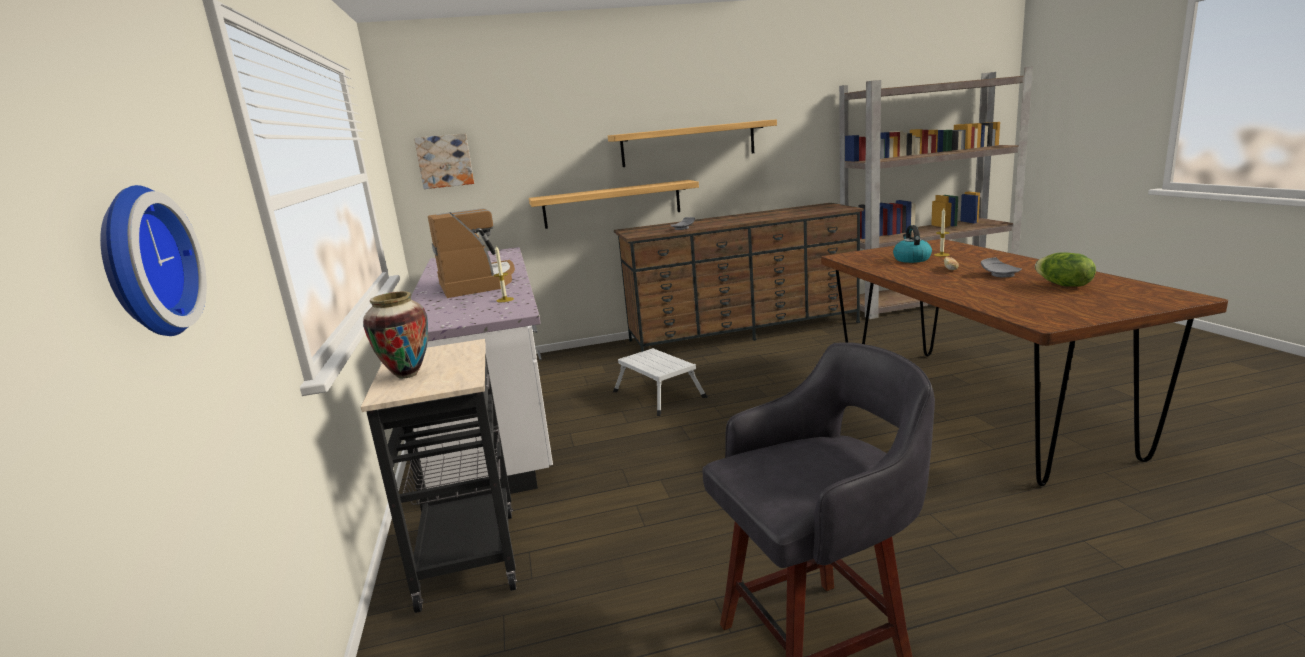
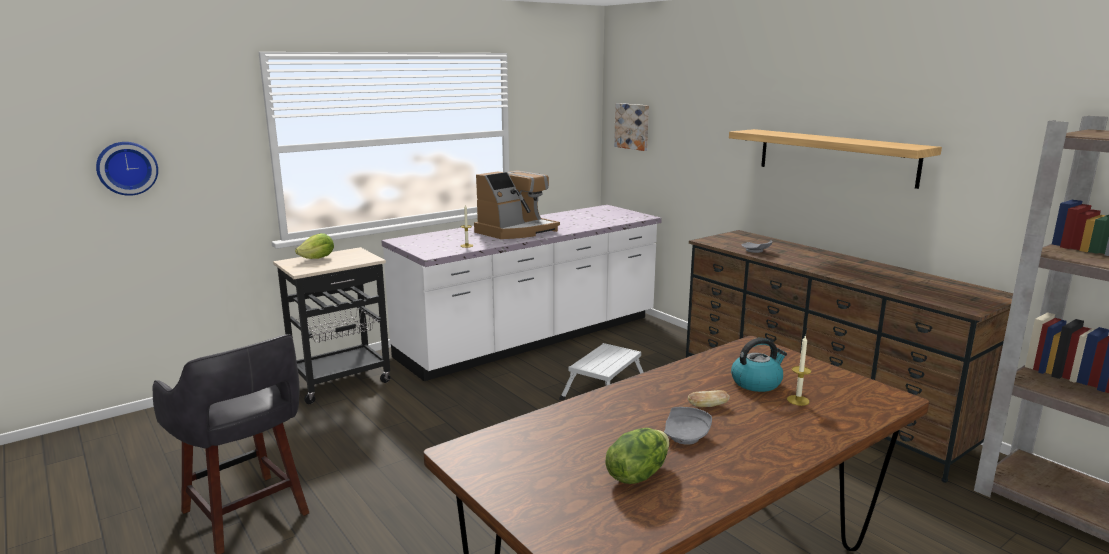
camera: 65 degrees right, 0 degrees up
vase [363,291,428,379] -> lettuce [295,233,334,259]
shelf [529,180,699,229] -> none

